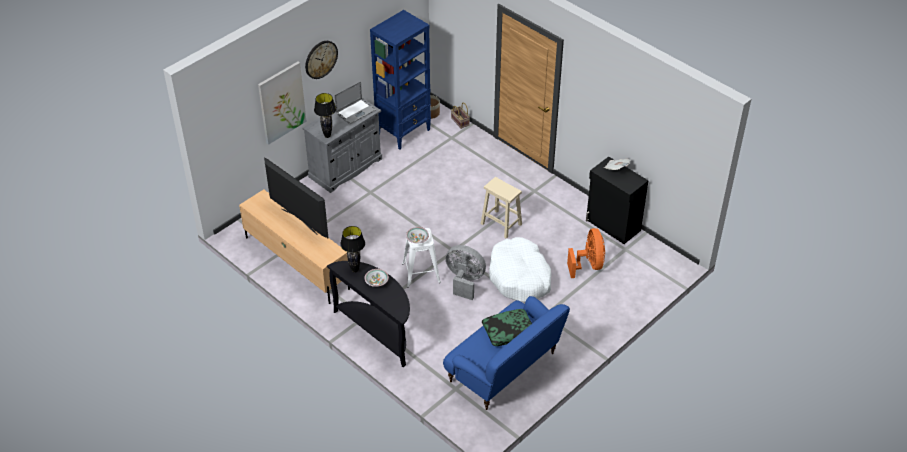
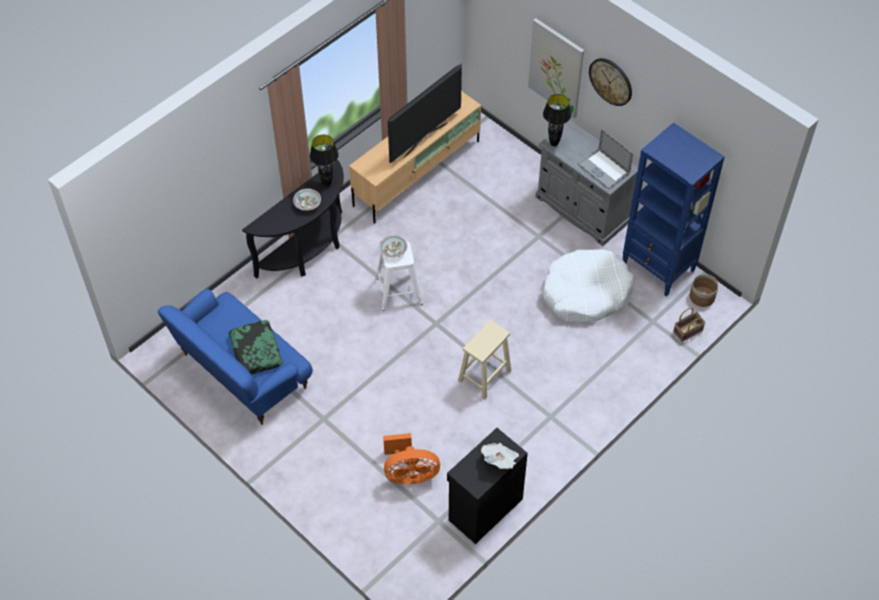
camera: 90 degrees right, 10 degrees up
grey fan [446,245,486,300] -> none
white dog bed [489,237,552,302] -> white dog bed moved to [542,249,635,323]

